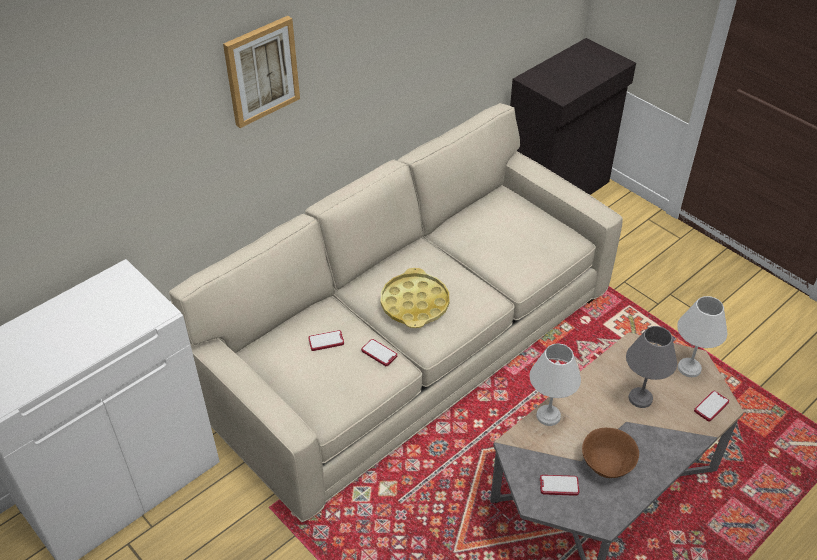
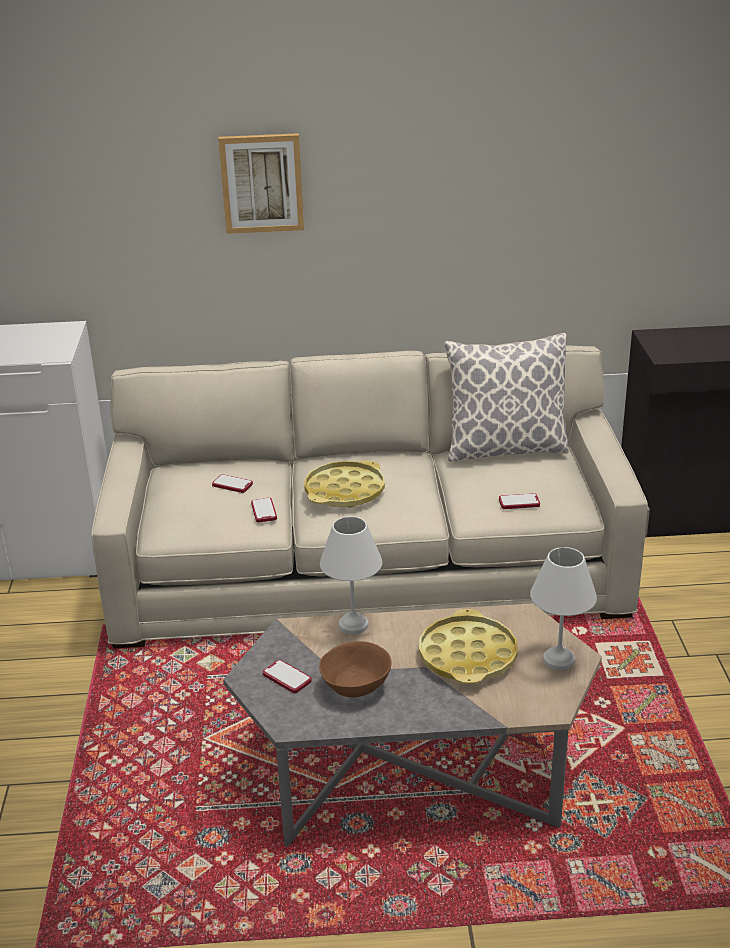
camera: 40 degrees right, 15 degrees down
grey table lamp [626,326,677,408] -> yellow tray [419,609,518,684]
phone [694,391,729,422] -> phone moved to [499,493,540,509]
none -> pillow [444,333,569,462]

